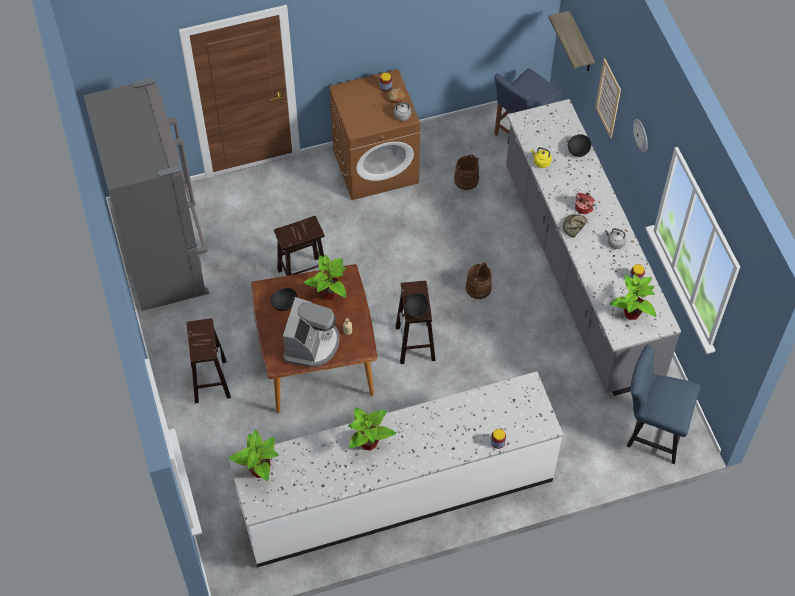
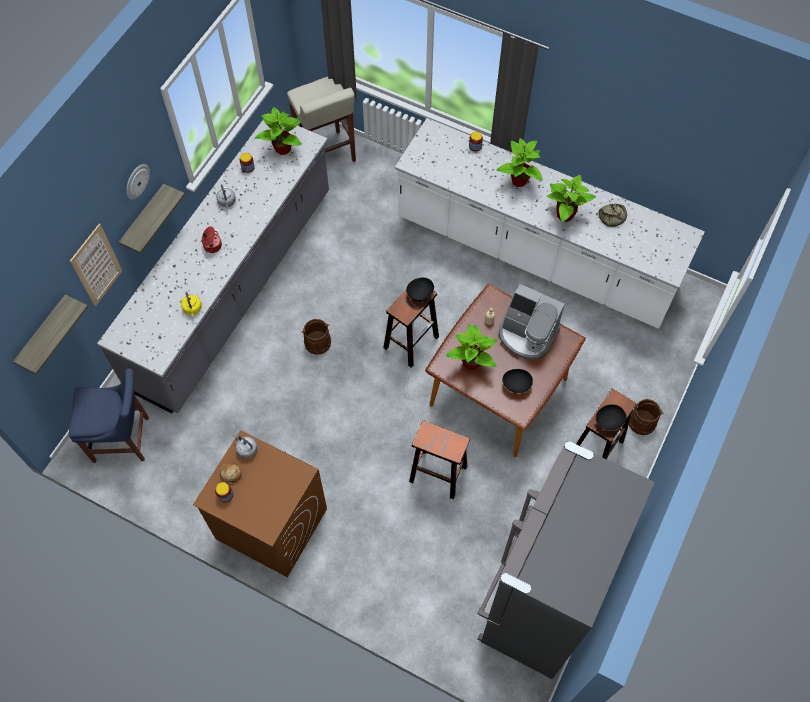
camera: 135 degrees left, 5 degrees up
potted plant [229,430,279,481] -> potted plant moved to [497,138,543,187]
coffee machine [283,297,340,367] -> coffee machine turned 120 degrees counterclockwise [499,284,565,360]
brown bucket [454,155,479,190] -> brown bucket moved to [629,399,664,435]
bread [563,214,588,238] -> bread moved to [599,204,627,227]
black bowl [567,134,591,157] -> black bowl moved to [596,404,627,431]
blue chair [627,344,701,464] -> beige stool [287,77,356,162]
none -> shelf [119,184,185,254]

